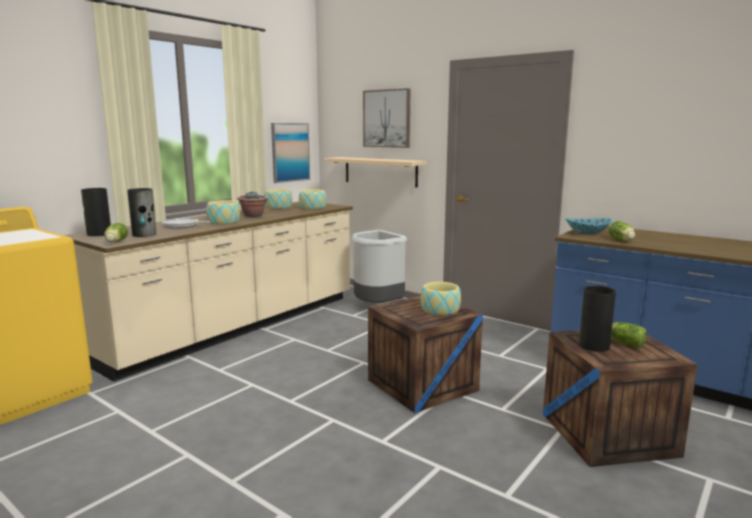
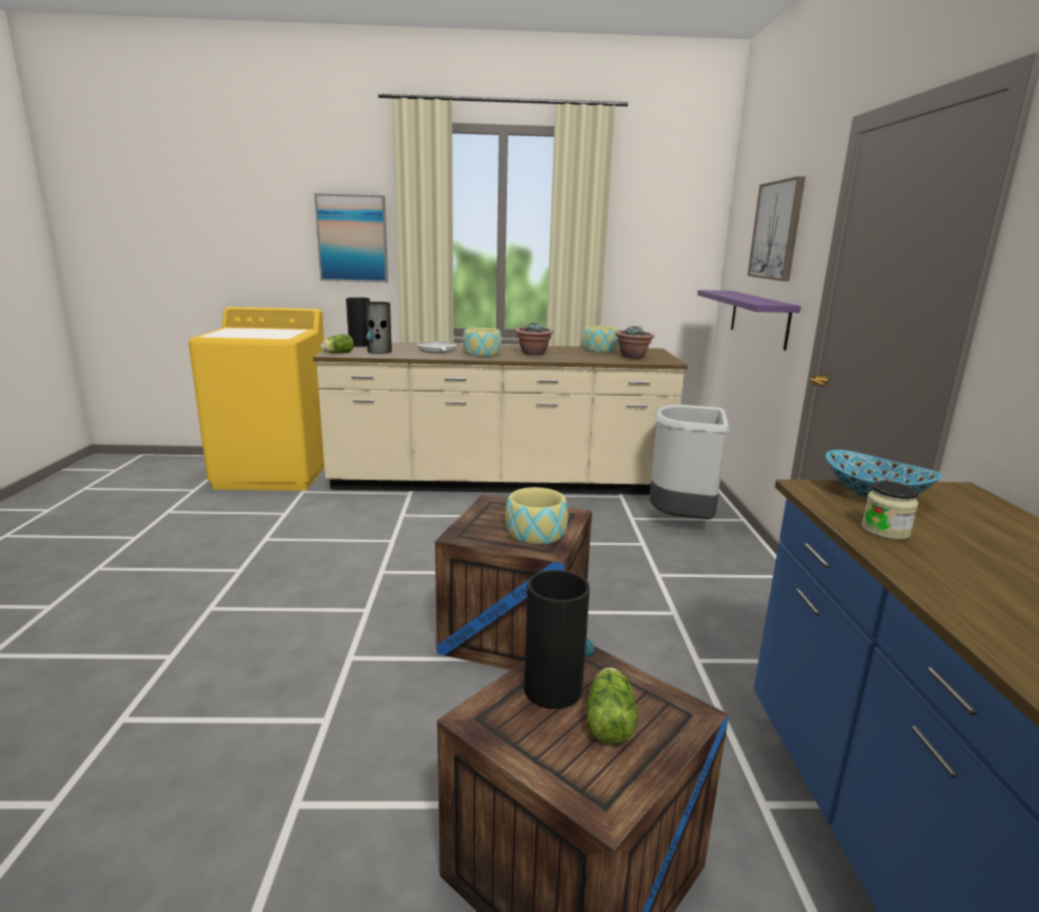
camera: 50 degrees right, 5 degrees up
picture [271,123,310,183] -> picture moved to [314,193,388,283]
bowl [299,189,326,209] -> potted plant [615,326,654,359]
beige shelf [324,157,426,187] -> purple shelf [697,290,801,351]
lettuce [609,221,635,241] -> jar [861,481,919,540]

